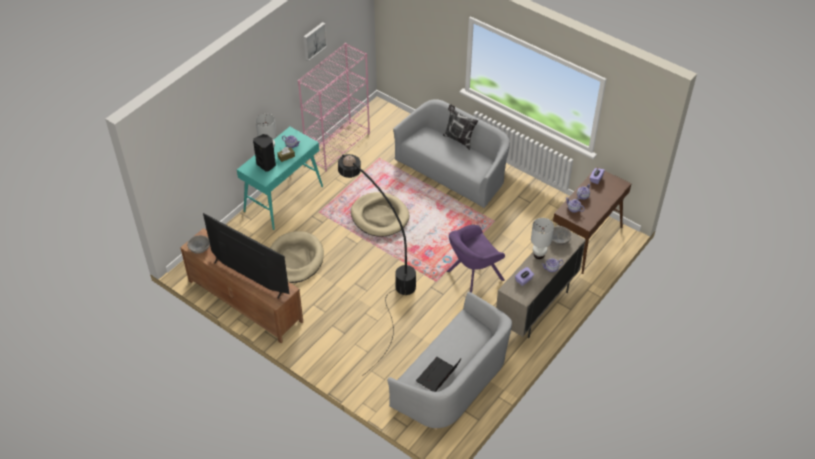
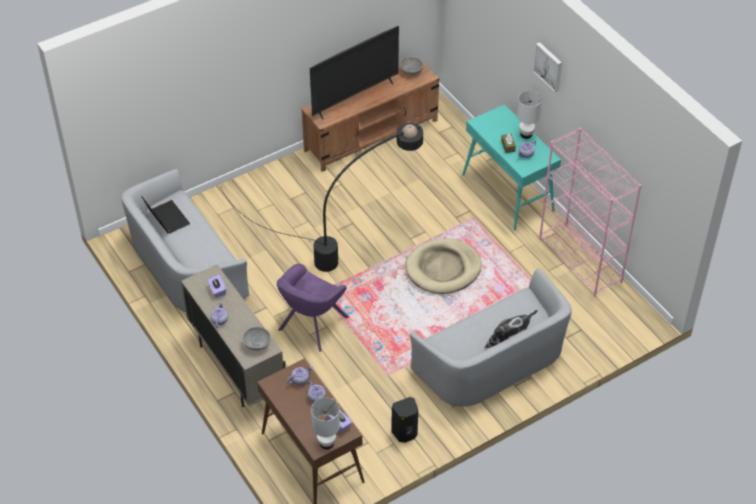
camera: 110 degrees right, 0 degrees up
black speaker [253,134,276,172] -> black speaker moved to [391,397,418,443]
beige dog bed [270,231,324,283] -> none
picture [303,22,327,61] -> picture moved to [533,42,562,92]
purple armchair [447,225,505,293] -> purple armchair turned 135 degrees counterclockwise [277,264,349,352]
white table lamp [531,218,554,259] -> white table lamp moved to [311,398,340,449]

